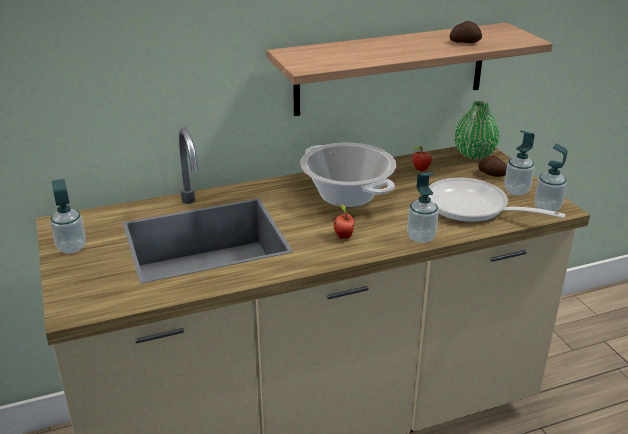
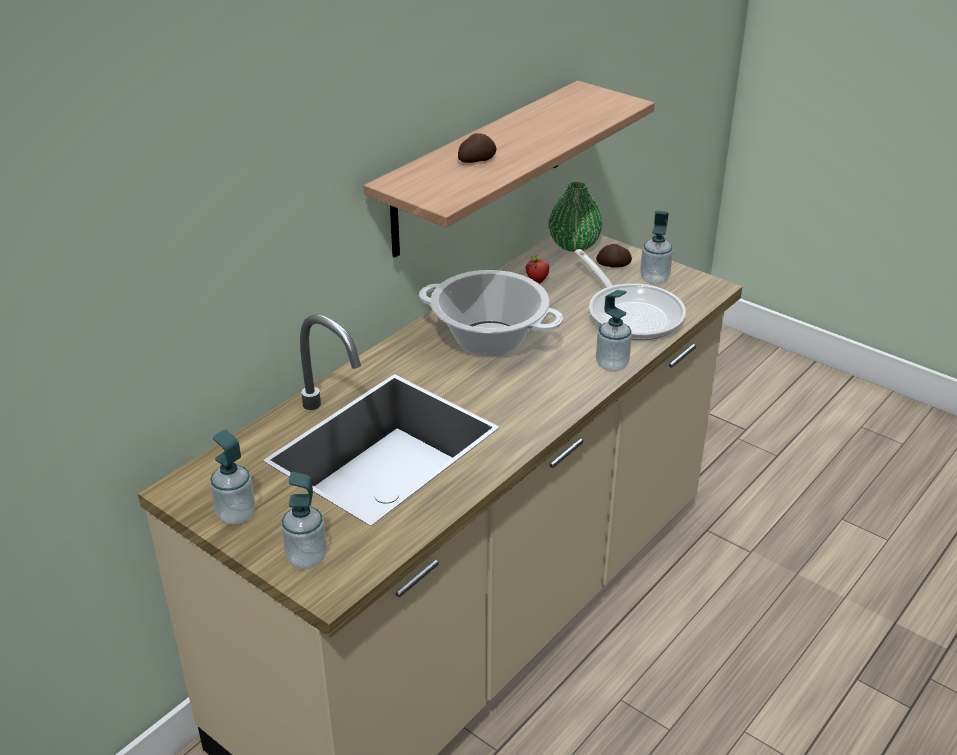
camera: 30 degrees left, 5 degrees up
apple [334,204,355,239] -> none
frying pan [428,177,566,222] -> frying pan turned 120 degrees counterclockwise [575,249,686,340]
potato [449,21,482,43] -> potato moved to [458,133,497,163]
soap dispenser [535,144,567,212] -> soap dispenser moved to [281,472,327,569]

